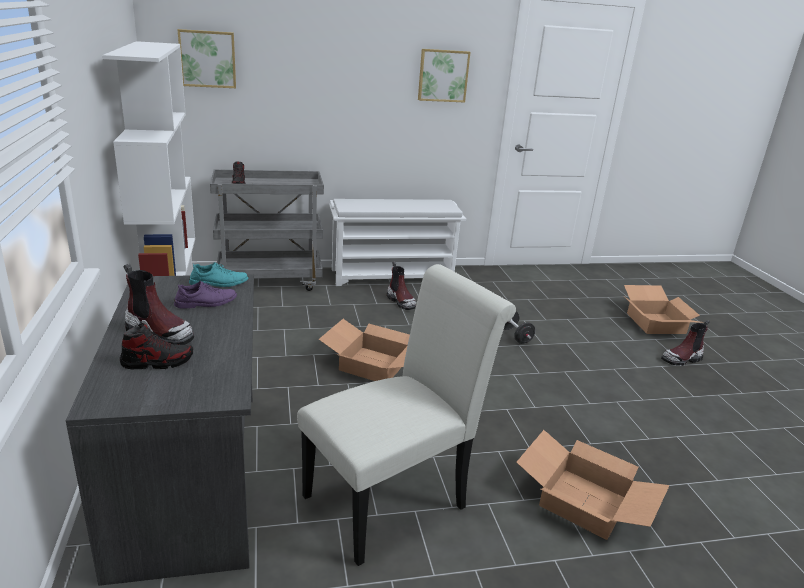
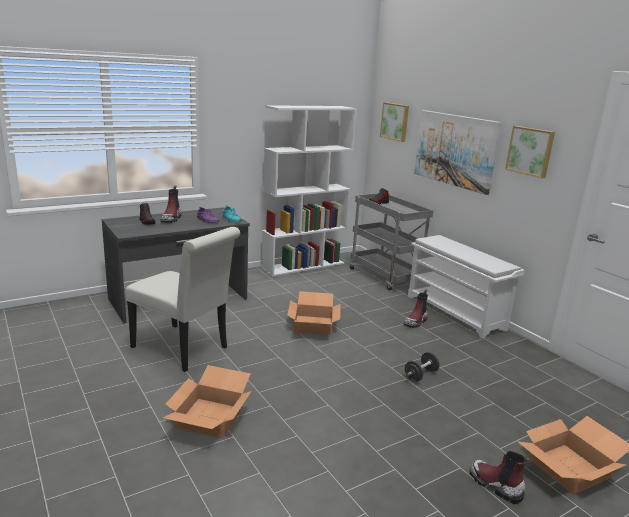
camera: 70 degrees right, 5 degrees down
none -> picture [414,110,501,195]

